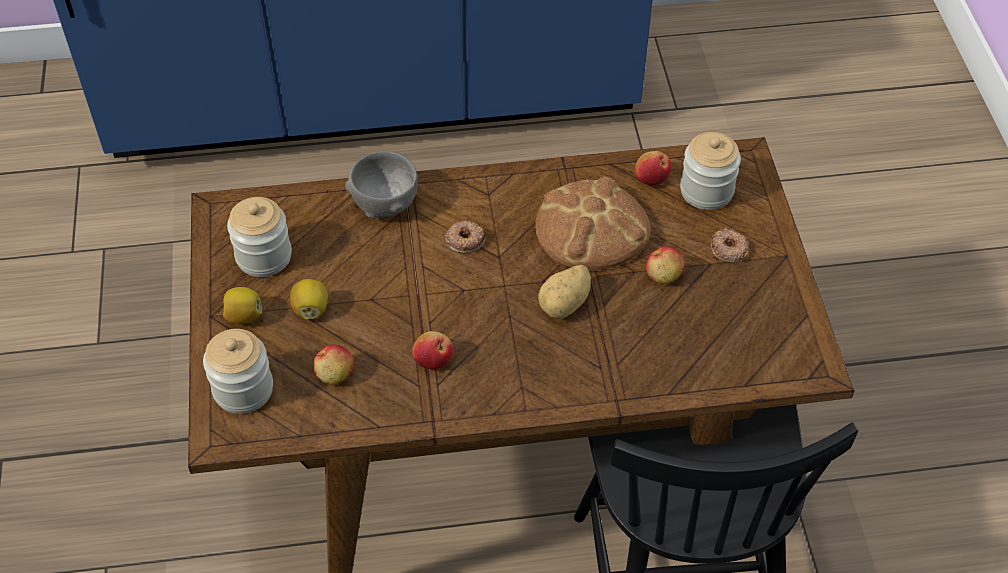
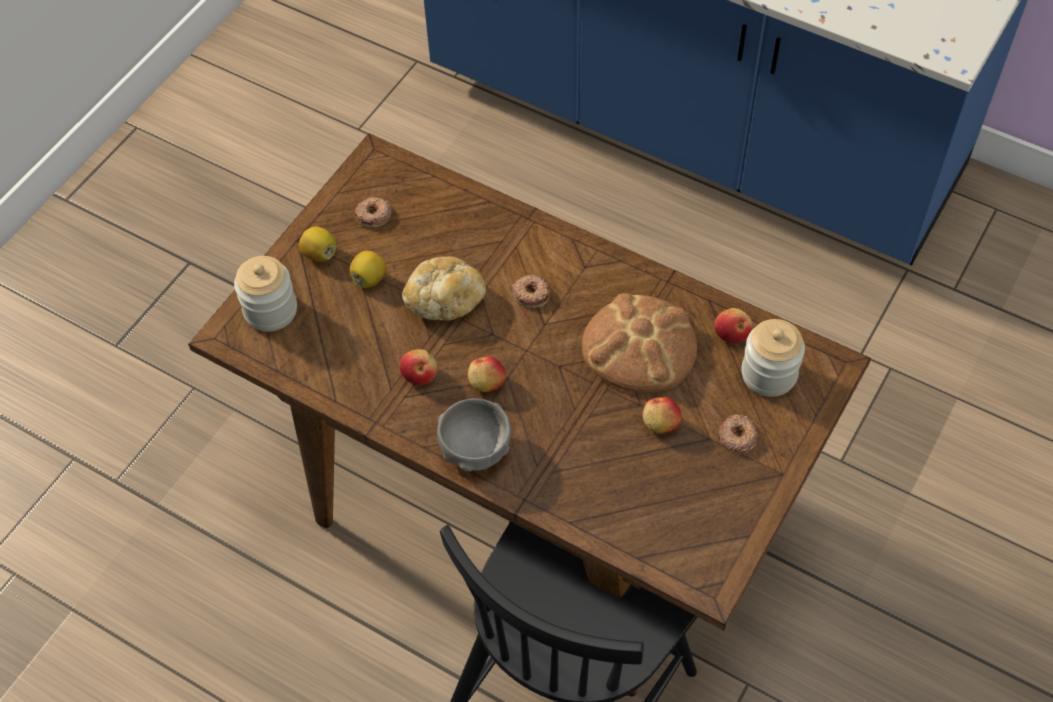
camera: 40 degrees right, 5 degrees up
jar [227,197,292,277] -> donut [355,197,392,227]
apple [313,344,354,384] -> apple moved to [468,356,506,392]
grey bowl [345,152,418,219] -> grey bowl moved to [437,398,511,472]
potato [538,265,591,319] -> none
none -> bread [402,256,486,321]

